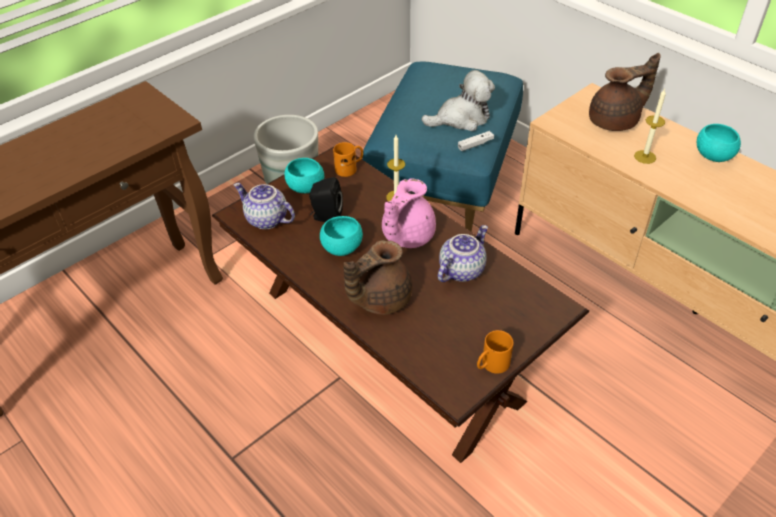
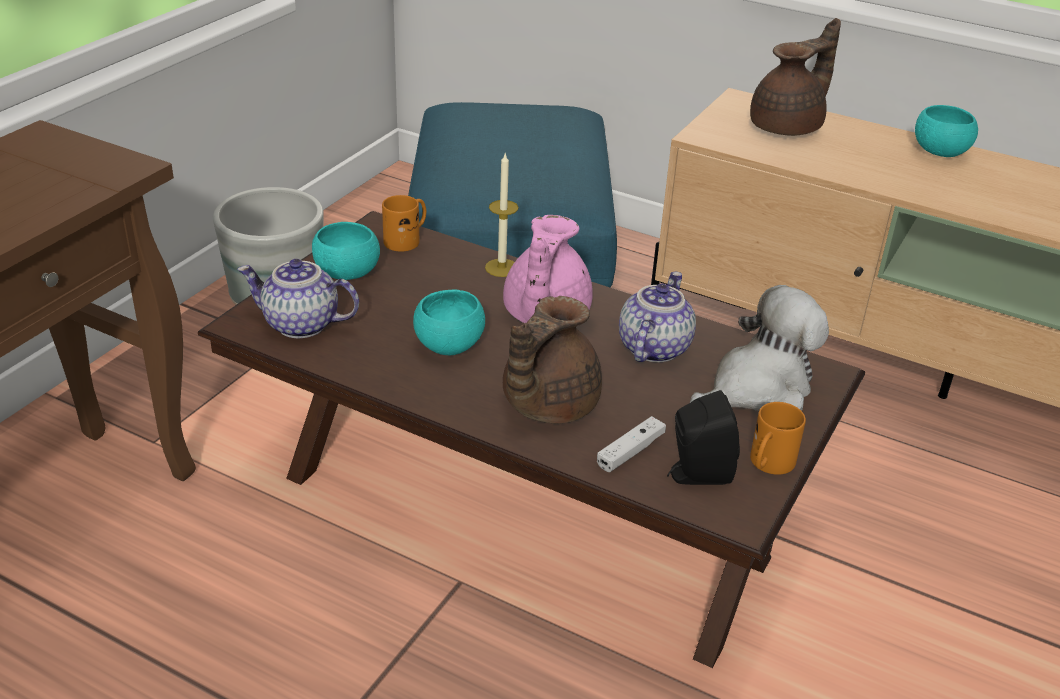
camera: 20 degrees left, 10 degrees down
black speaker [309,177,343,222] -> black speaker moved to [667,390,740,485]
plush toy [422,70,495,131] -> plush toy moved to [690,285,829,411]
white game controller [458,131,494,151] -> white game controller moved to [597,416,666,472]
candle [634,89,666,164] -> none

